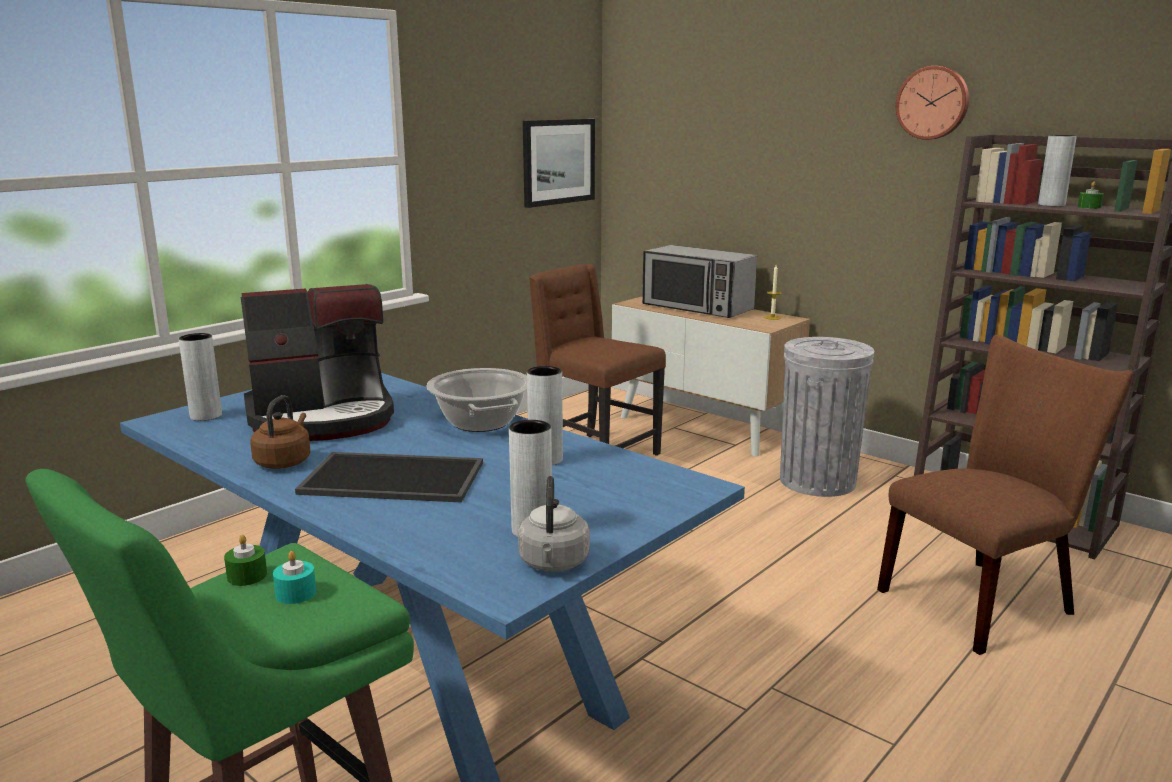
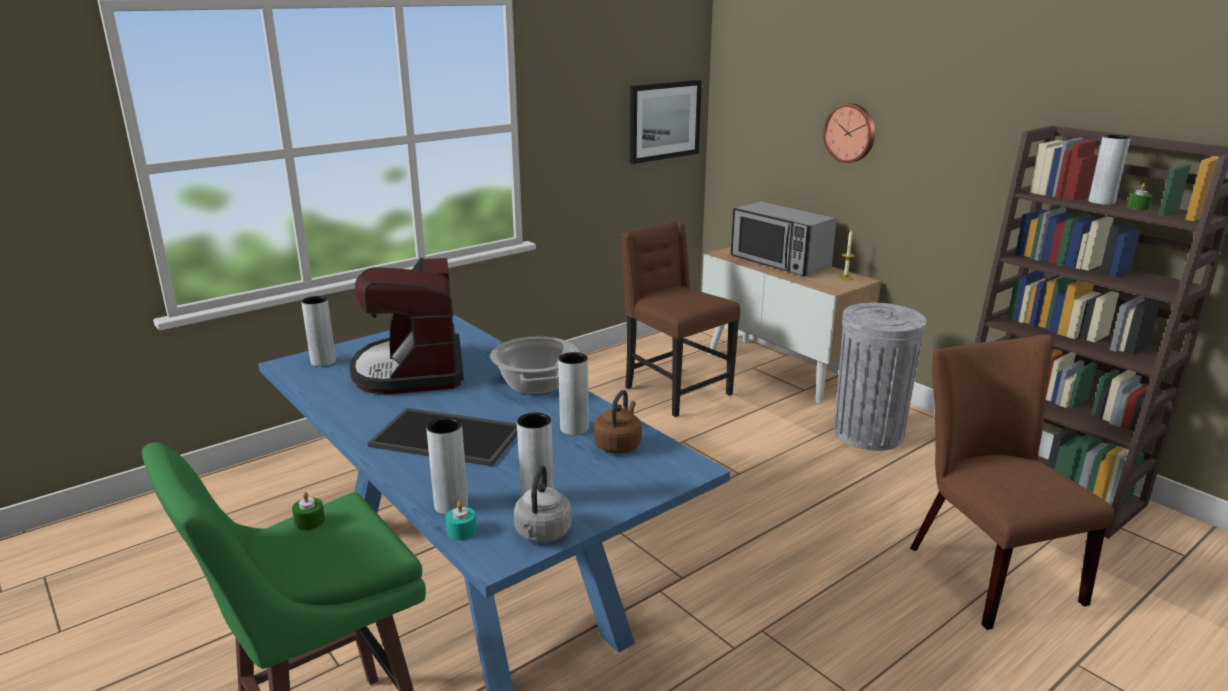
camera: 10 degrees right, 5 degrees up
coffee machine [241,284,394,441] -> coffee machine turned 90 degrees clockwise [349,258,464,394]
brown kettle [250,395,310,469] -> brown kettle moved to [593,390,642,453]
turquoise candle [273,551,316,604] -> turquoise candle moved to [446,501,477,540]
brown chair [877,335,1133,655] -> brown chair turned 90 degrees counterclockwise [910,334,1114,630]
wall clock [896,65,969,140] -> wall clock moved to [823,104,875,163]
none -> grey vase [426,418,468,515]

